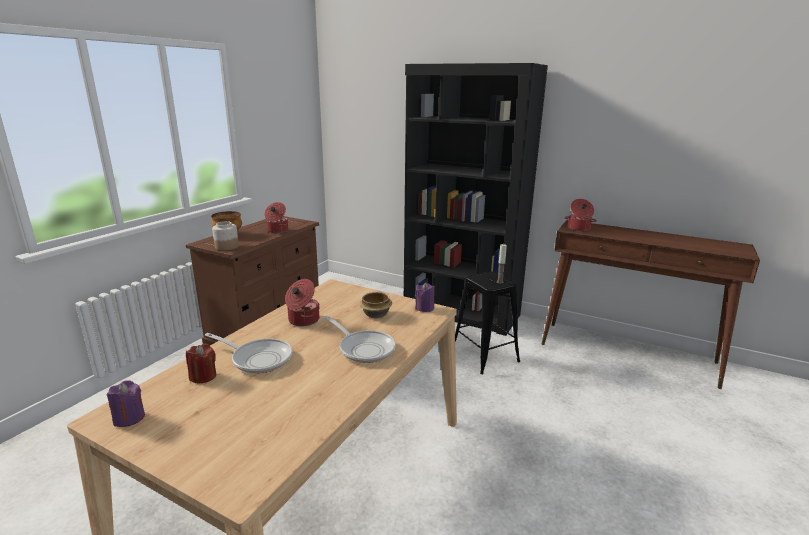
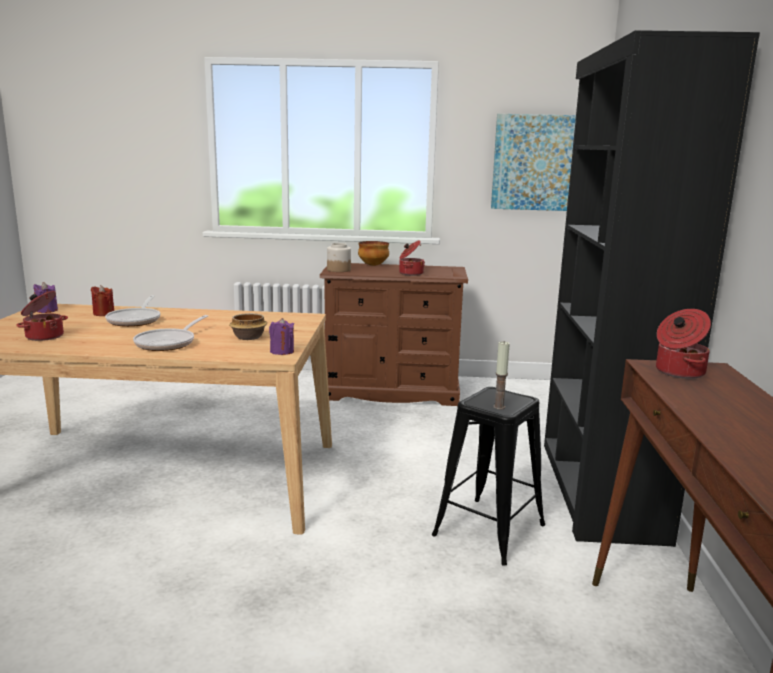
camera: 65 degrees right, 5 degrees down
cooking pot [285,279,320,327] -> cooking pot moved to [16,291,68,341]
none -> picture [491,114,576,211]

